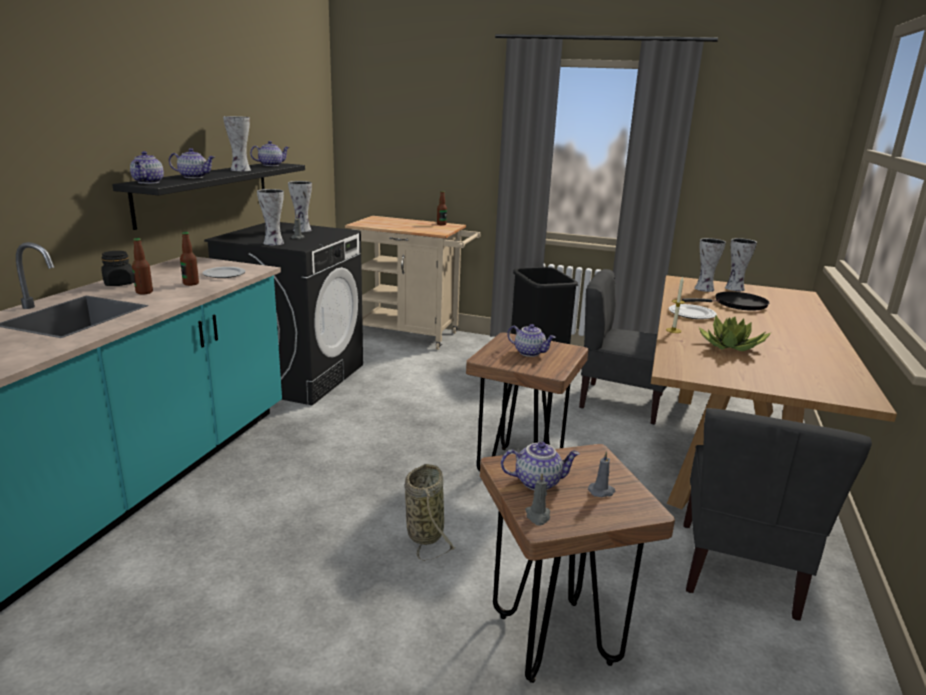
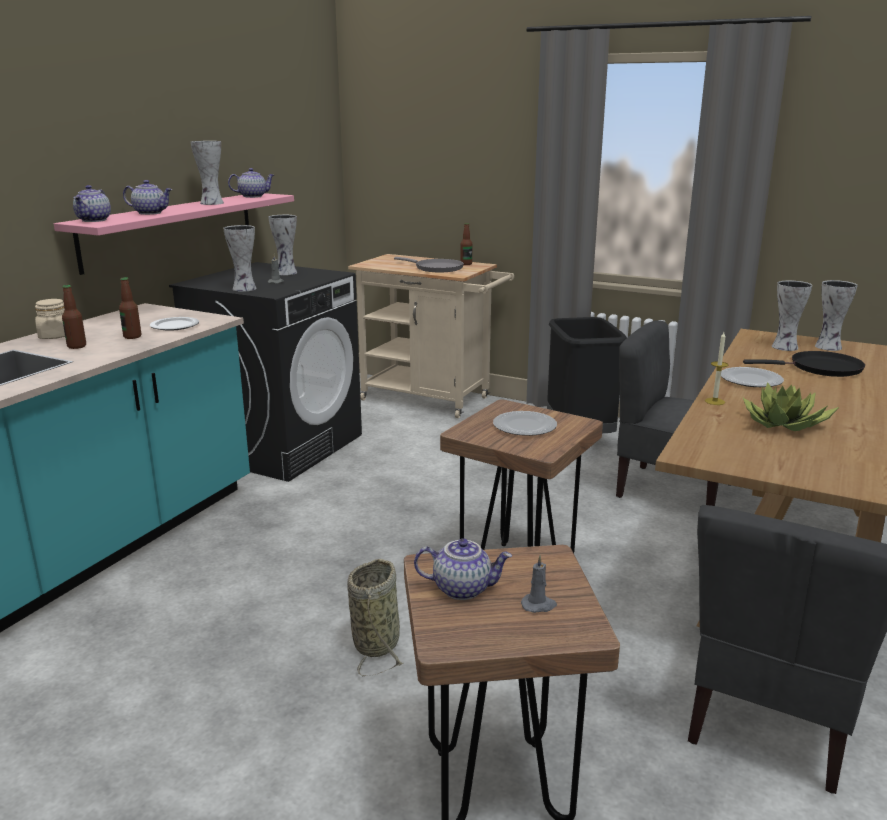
camera: 10 degrees right, 0 degrees up
black jar [101,251,134,286] -> beige jar [35,299,65,339]
black shelf [112,163,305,230] -> pink shelf [54,193,294,275]
teapot [507,324,556,357] -> plate [493,411,557,436]
grey candle [525,473,550,525] -> none
none -> grey frying pan [394,257,464,272]

